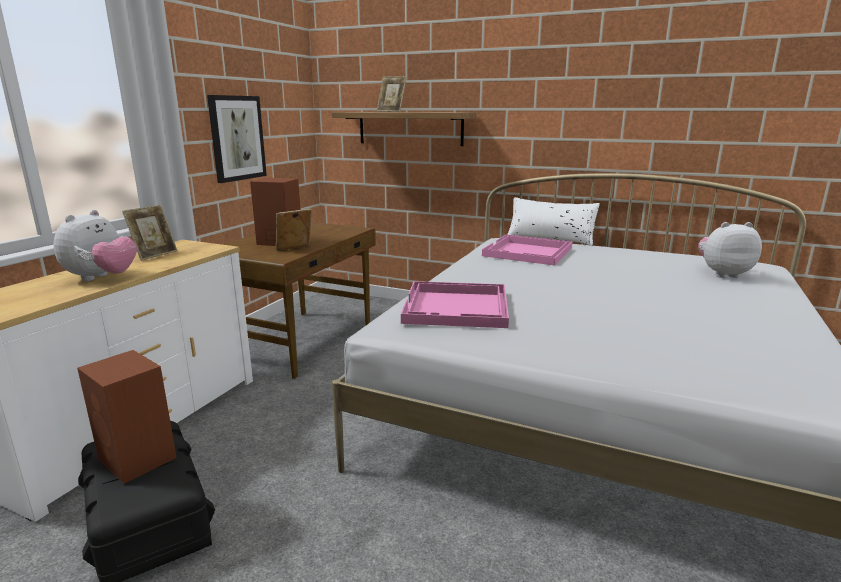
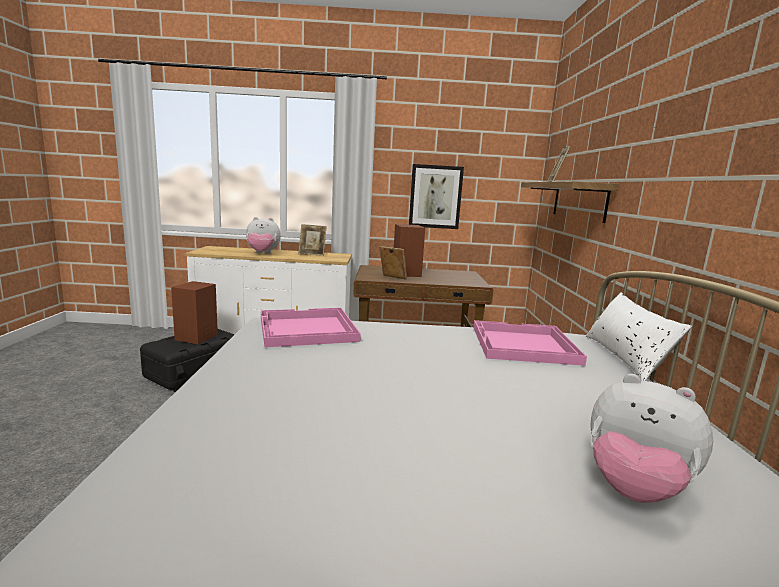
camera: 65 degrees right, 5 degrees down
plush toy [698,222,762,278] -> plush toy turned 150 degrees clockwise [590,374,713,503]

